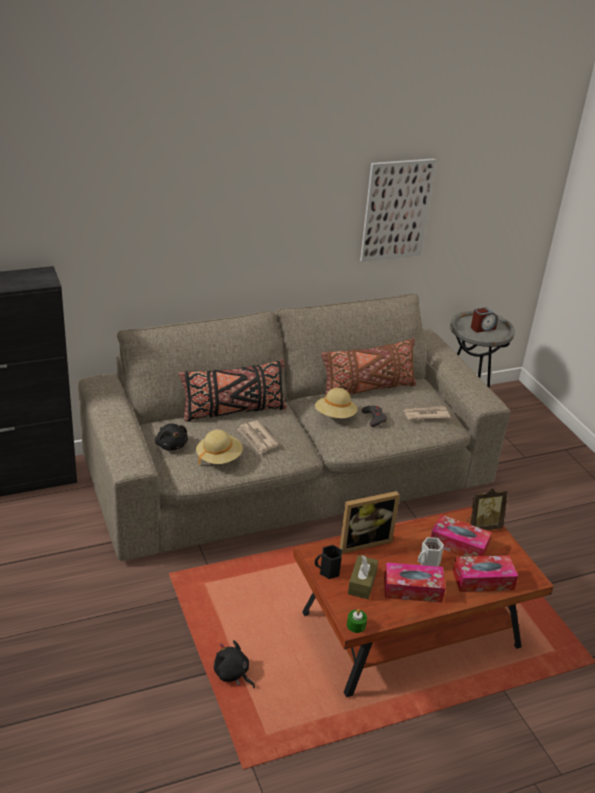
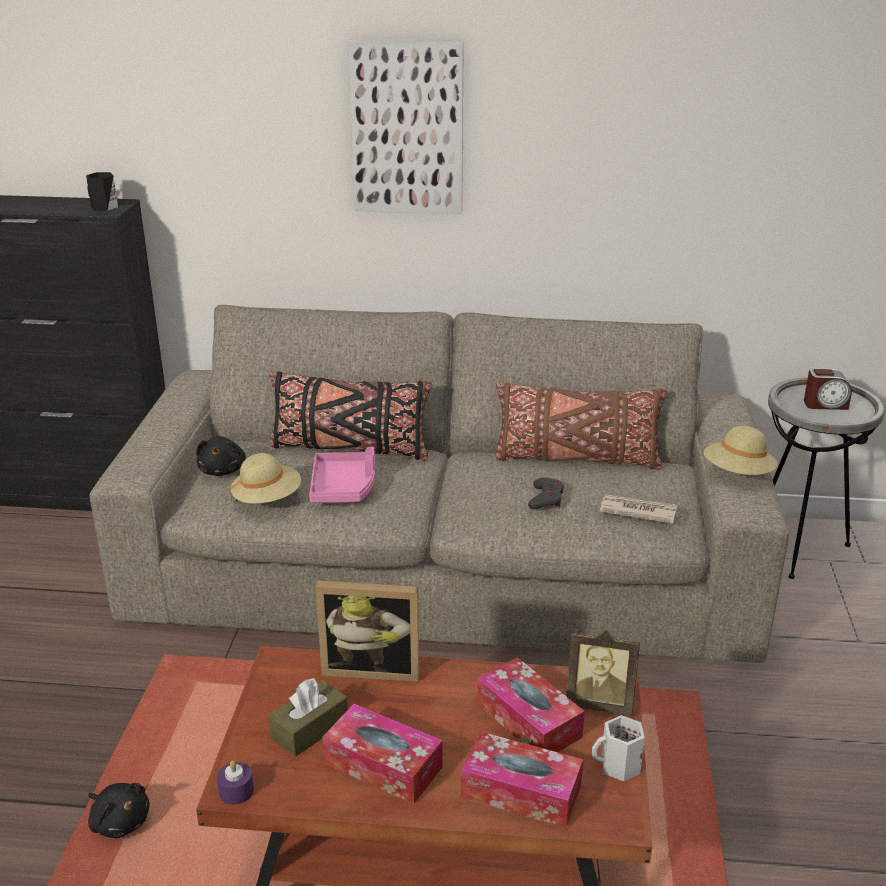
camera: 30 degrees right, 5 degrees down
black plush toy [214,640,255,688] -> black plush toy turned 150 degrees clockwise [88,783,150,838]
newspaper [238,420,279,454] -> pink tray [309,447,375,503]
beige hat [315,388,358,418] -> beige hat moved to [704,426,778,475]
black mug [315,545,342,579] -> black mug moved to [86,172,118,211]
green candle [347,609,367,633] -> purple candle [217,760,254,805]
picture [360,158,436,262] -> picture moved to [348,40,464,215]
white mug [418,537,444,566] -> white mug moved to [592,715,645,781]

